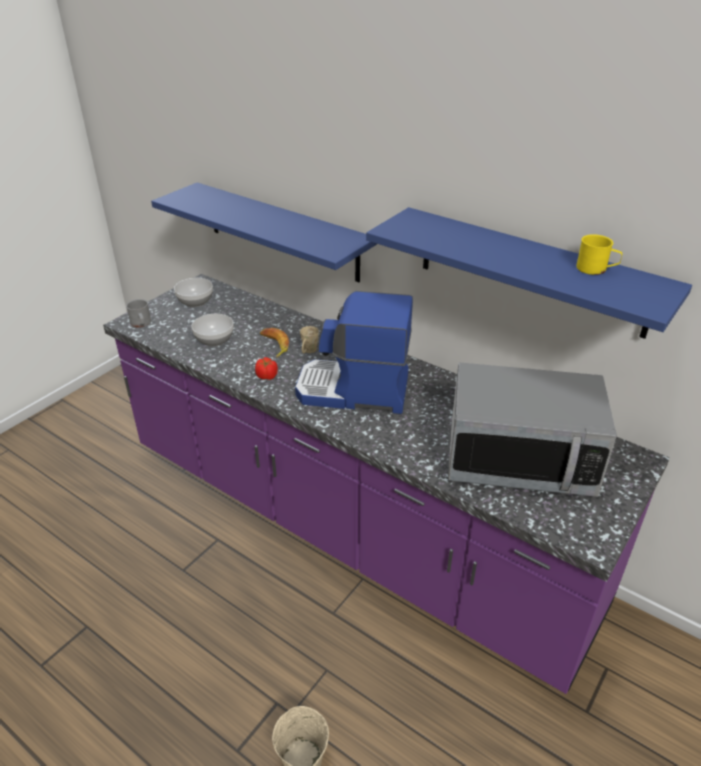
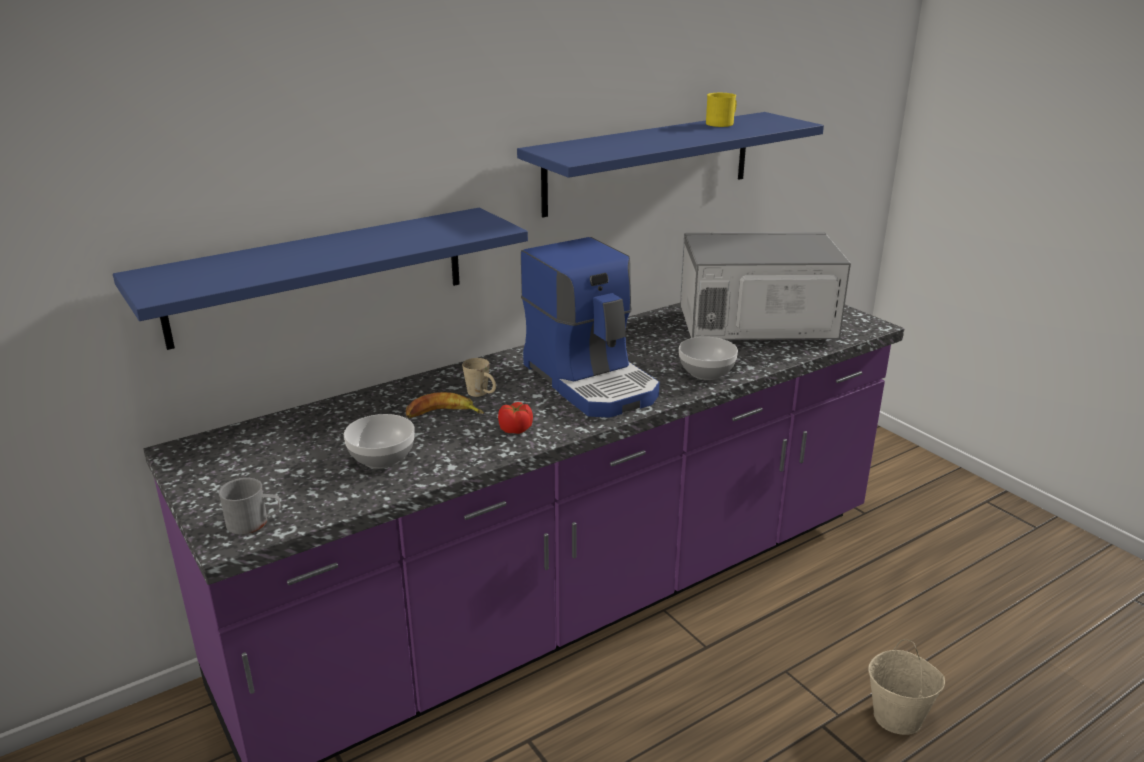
camera: 70 degrees left, 10 degrees down
bowl [174,278,213,307] -> bowl moved to [679,337,738,380]
coffee machine [295,291,413,414] -> coffee machine turned 60 degrees counterclockwise [521,237,659,418]
microwave [448,362,617,497] -> microwave turned 120 degrees counterclockwise [680,232,851,340]

